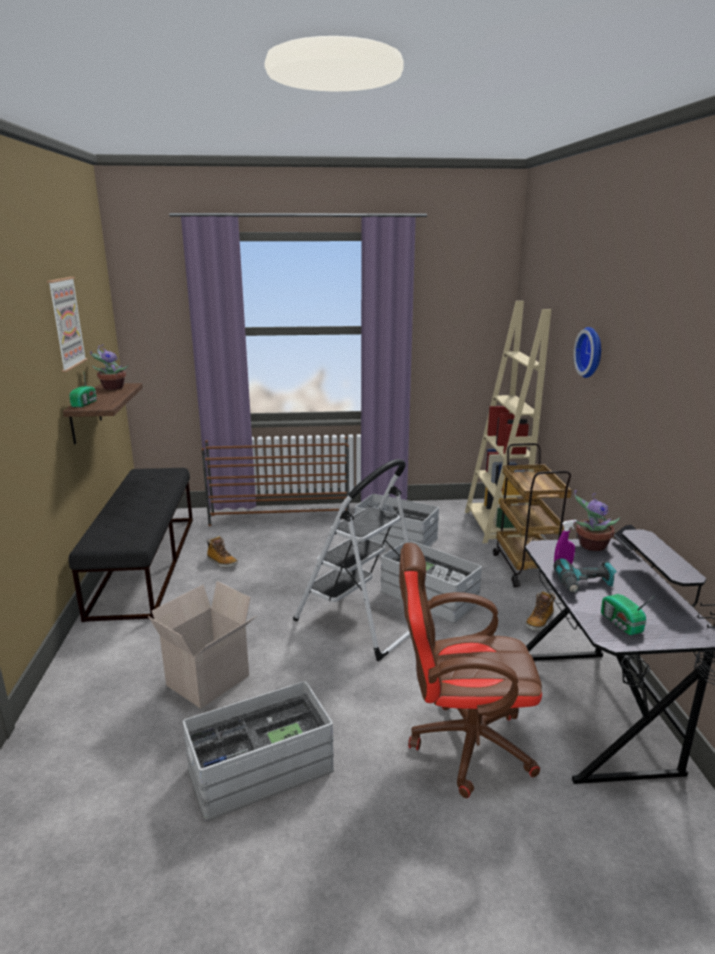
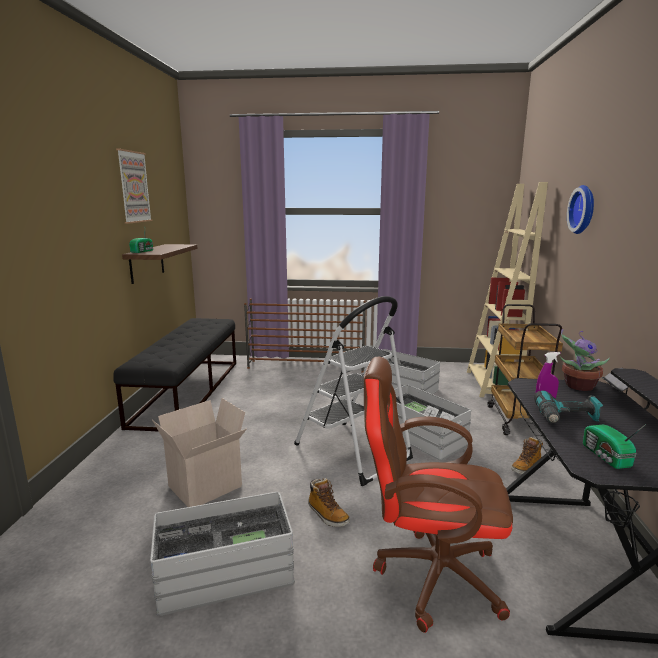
camera: 10 degrees right, 5 degrees down
potted plant [90,345,129,390] -> none
boot [207,536,238,568] -> boot moved to [308,478,350,527]

